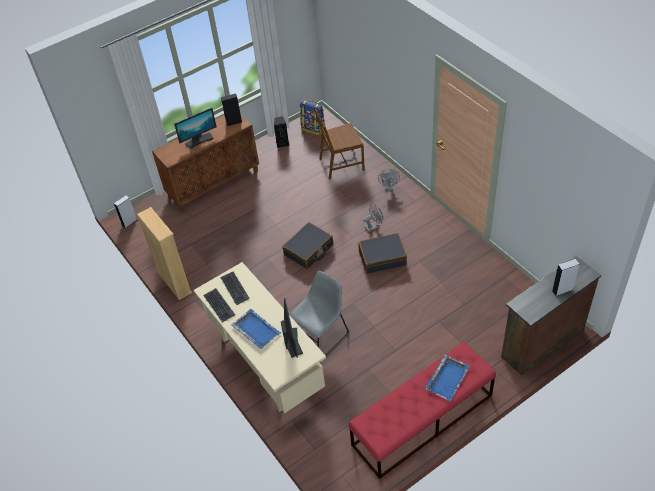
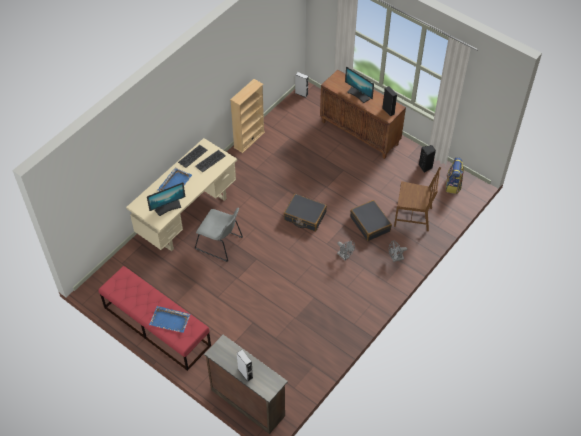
camera: 70 degrees right, 5 degrees up
brown chair [313,106,365,180] -> brown chair turned 135 degrees clockwise [394,167,441,231]
black suitcase [358,233,407,274] -> black suitcase moved to [350,200,392,241]

